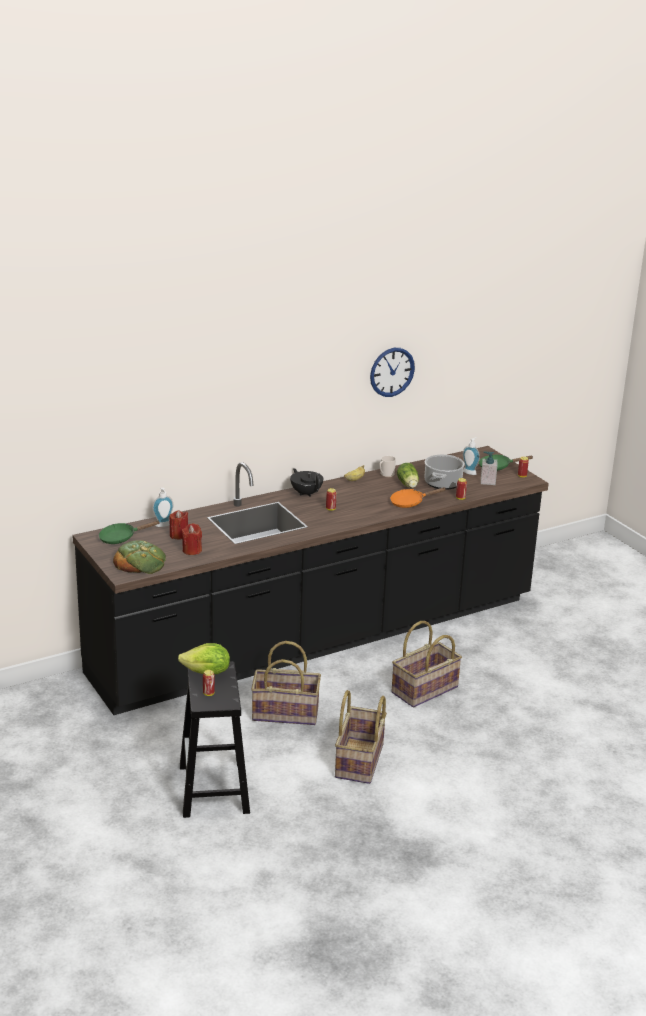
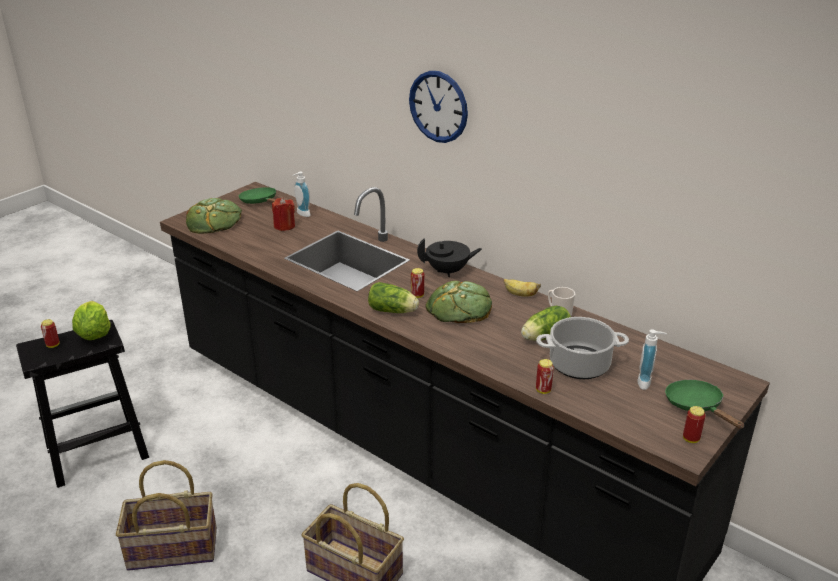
camera: 70 degrees right, 5 degrees up
red candle [182,523,202,555] -> none
basket [251,641,321,725] -> none
black teapot [290,468,323,497] -> black teapot turned 45 degrees clockwise [417,238,482,277]
wall clock [370,348,415,397] -> wall clock moved to [409,71,468,143]
orange frying pan [390,487,447,508] -> none
soap dispenser [481,451,497,485] -> none
none -> lettuce [368,282,419,313]
none -> bread [426,281,492,323]

